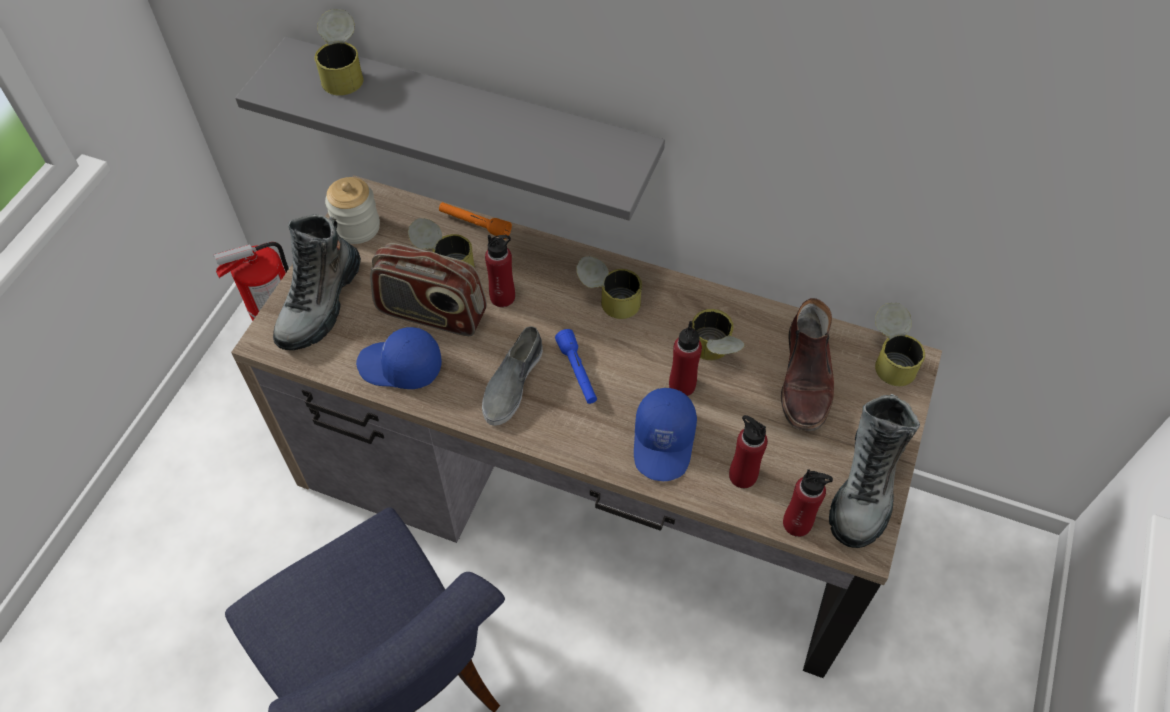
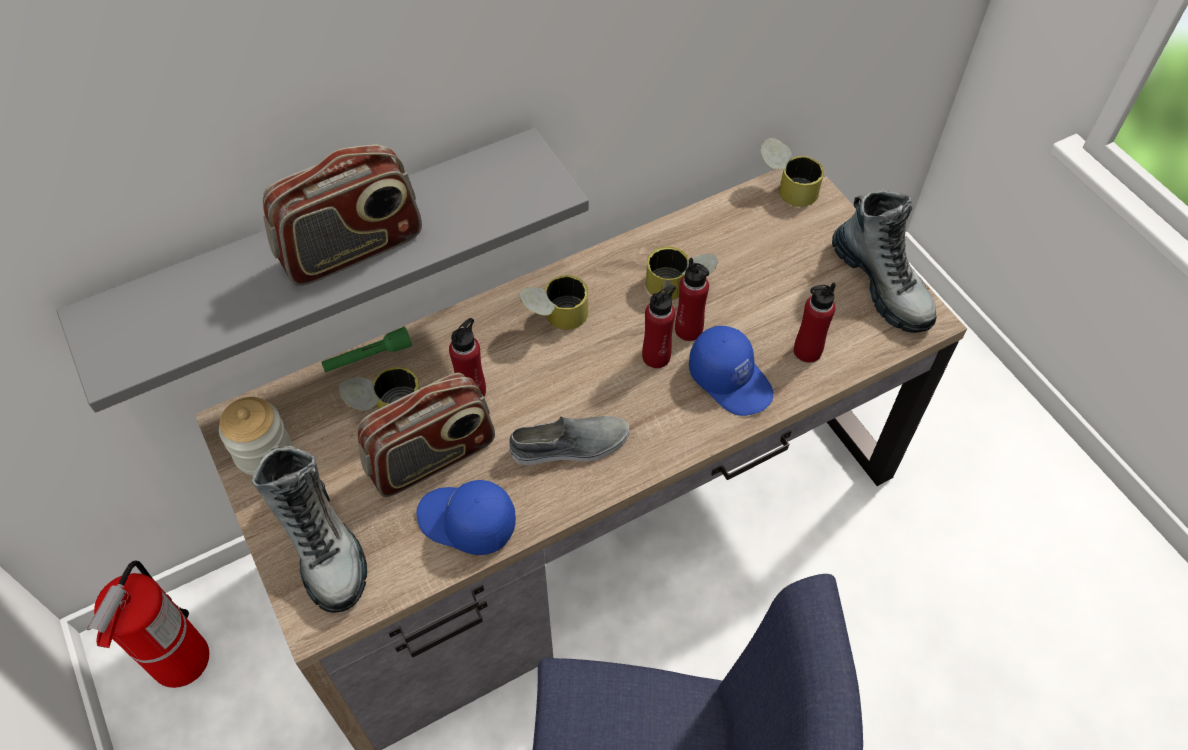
camera: 50 degrees left, 0 degrees up
can [315,9,364,96] -> none
blue cap [356,327,442,389] -> blue cap turned 60 degrees clockwise [416,480,516,555]
orange flashlight [439,202,512,236] -> green flashlight [321,327,412,372]
grey shoe [482,326,543,426] -> grey shoe turned 75 degrees counterclockwise [510,416,629,465]
blue flashlight [555,329,597,404] -> none
brown boot [781,298,834,431] -> none
red bottle [783,469,833,537] -> red bottle moved to [642,285,676,368]
none -> radio [263,144,422,286]

